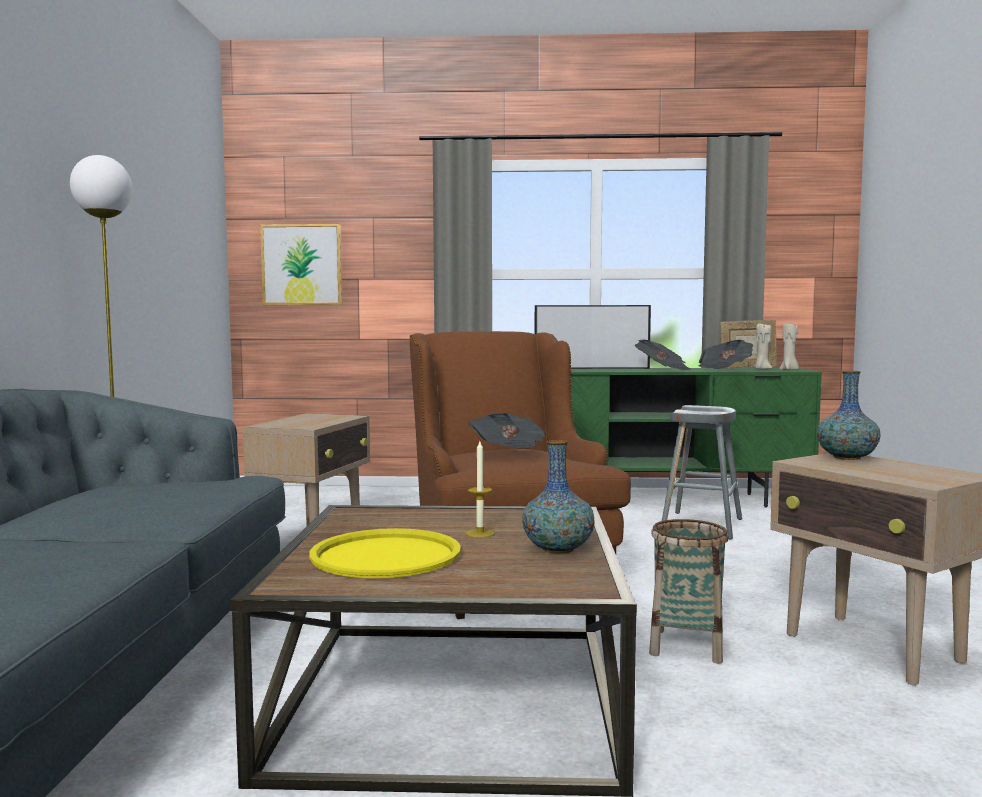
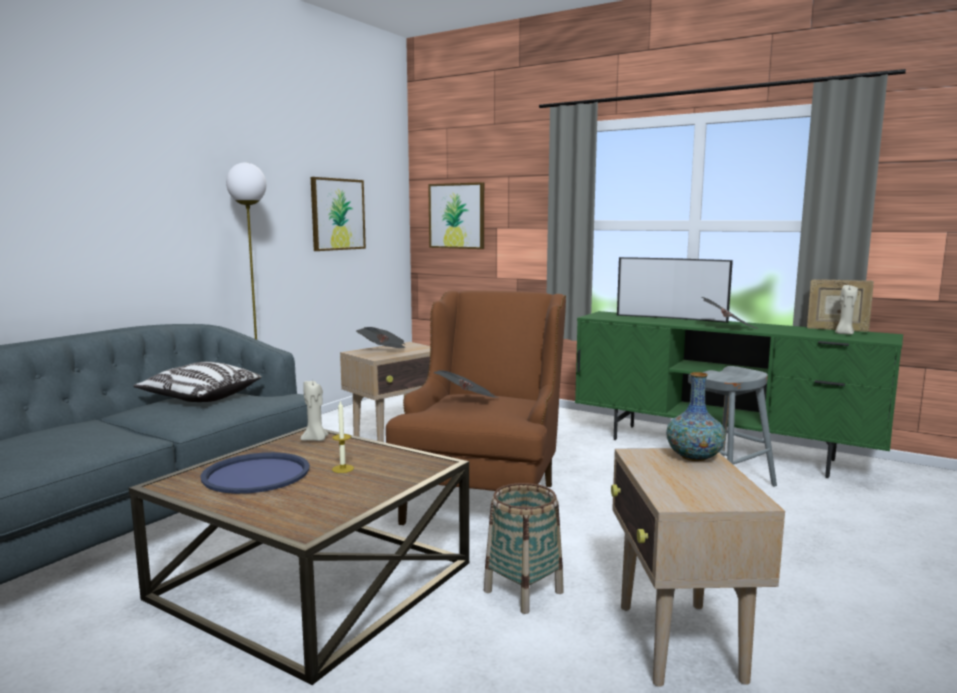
camera: 30 degrees right, 5 degrees up
yellow tray [309,528,461,578] -> blue tray [200,452,310,494]
vase [522,440,595,554] -> none
newspaper [698,340,753,369] -> newspaper moved to [356,327,406,348]
beige candle [780,323,799,370] -> beige candle moved to [301,381,329,441]
none -> pillow [133,362,262,402]
none -> picture [311,177,366,251]

